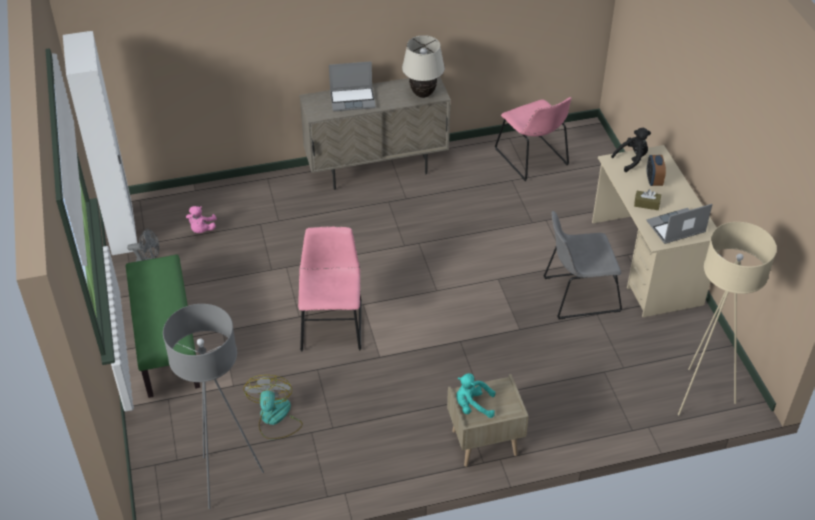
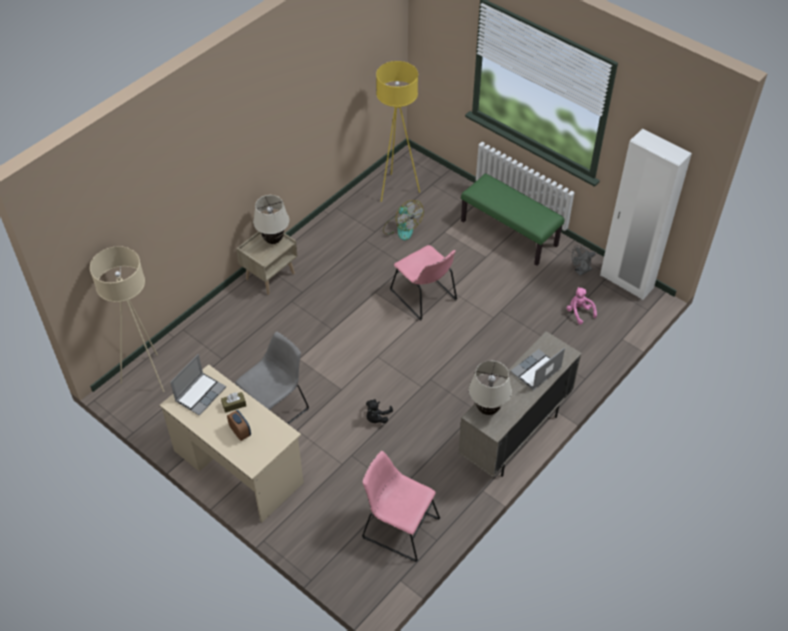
camera: 145 degrees right, 5 degrees up
grey floor lamp [163,304,264,509] -> yellow floor lamp [376,61,420,202]
turquoise plush toy [456,373,496,418] -> beige table lamp [253,195,289,244]
black plush toy [611,128,651,172] -> black plush toy moved to [366,399,393,423]

